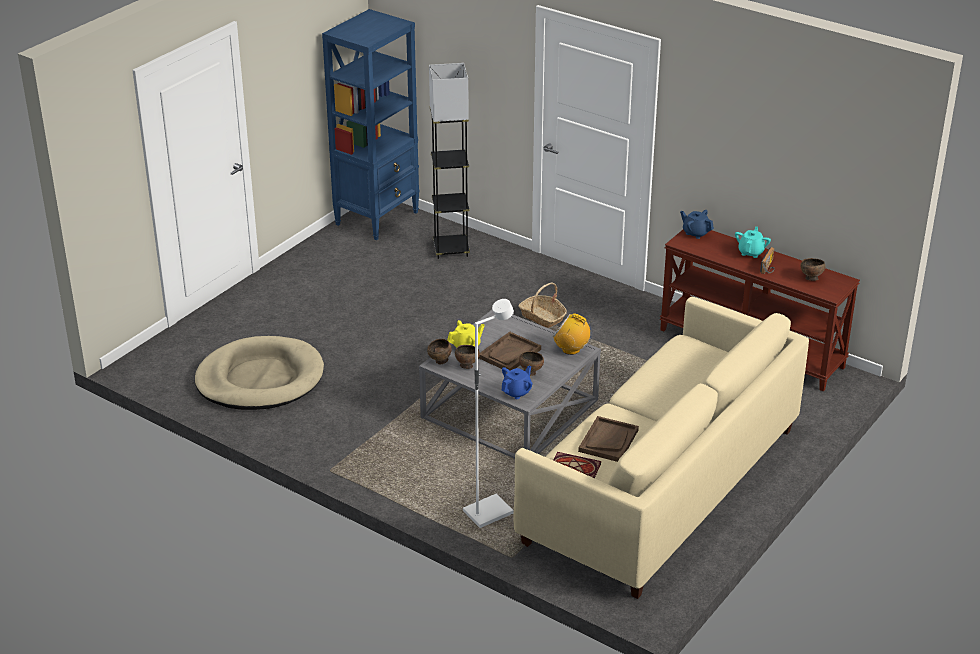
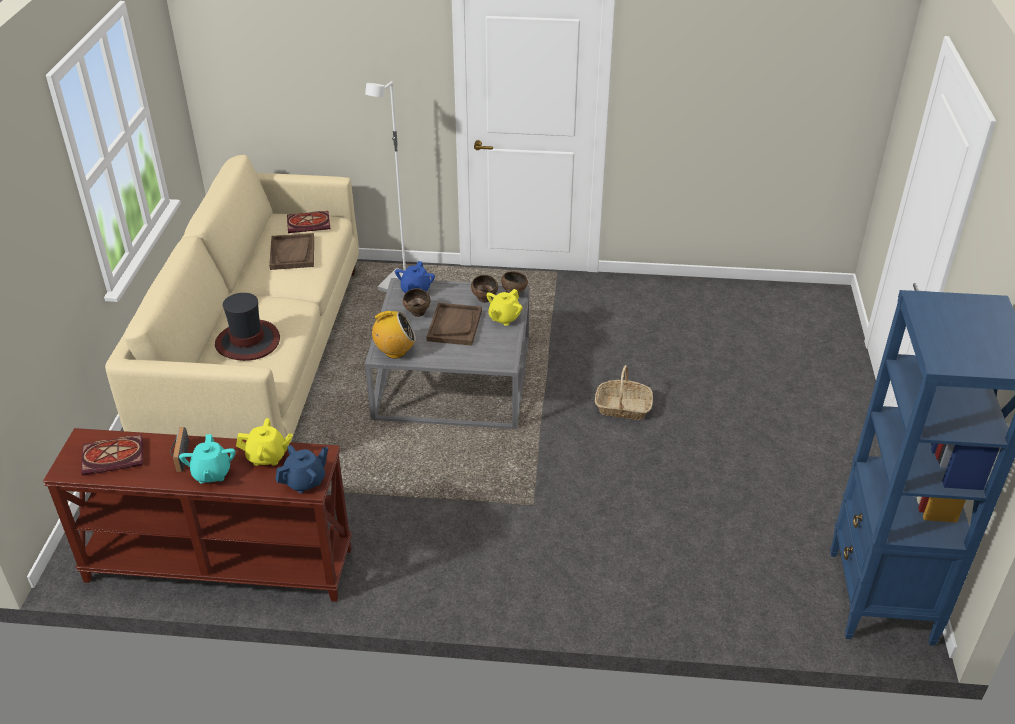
camera: 150 degrees right, 5 degrees up
beige dog bed [195,336,324,410] -> none
grey floor lamp [429,63,470,259] -> none
basket [518,282,567,328] -> basket moved to [595,365,653,420]
blue teapot [680,210,714,239] -> blue teapot turned 45 degrees counterclockwise [275,445,328,493]
brown bowl [801,258,825,281] -> book [81,434,143,476]
none -> hat [215,293,280,361]
none -> yellow teapot [236,418,293,466]

